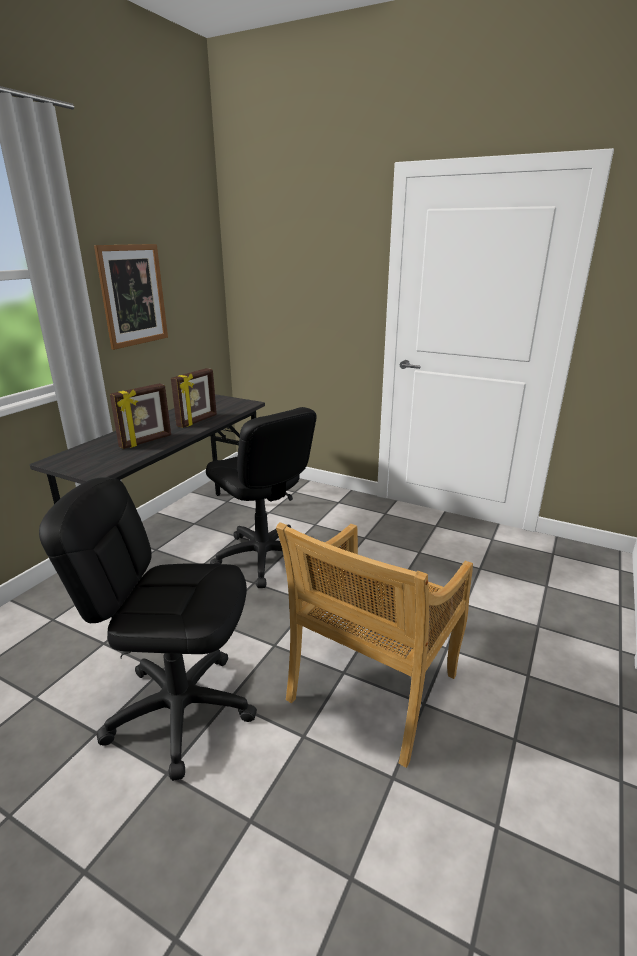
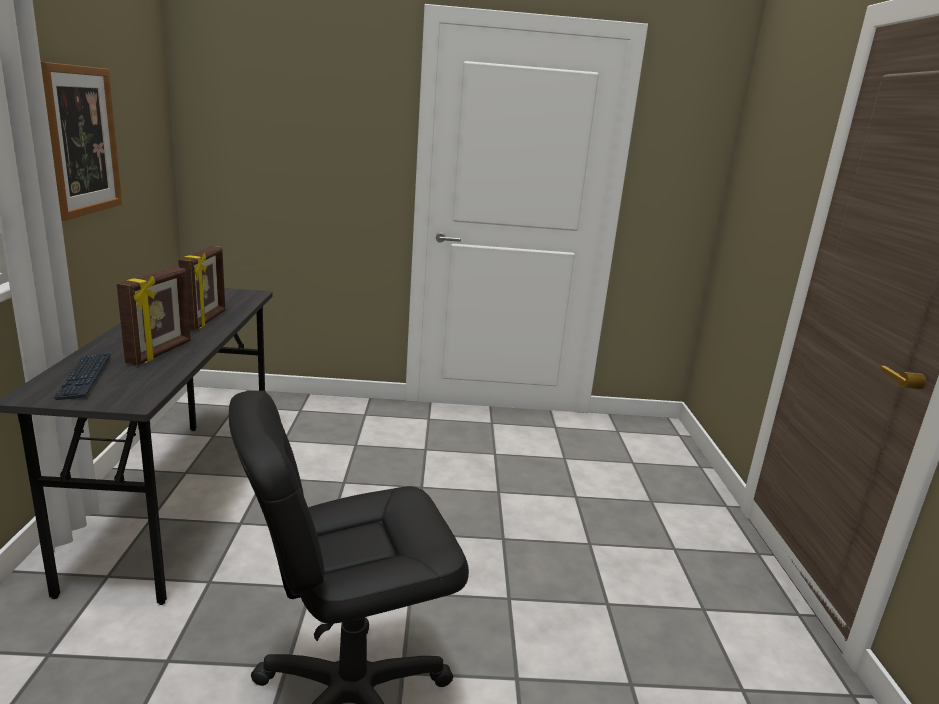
camera: 30 degrees left, 5 degrees down
black office chair [206,407,317,588] -> none
beige chair [276,522,473,768] -> none
none -> keyboard [54,353,111,400]

